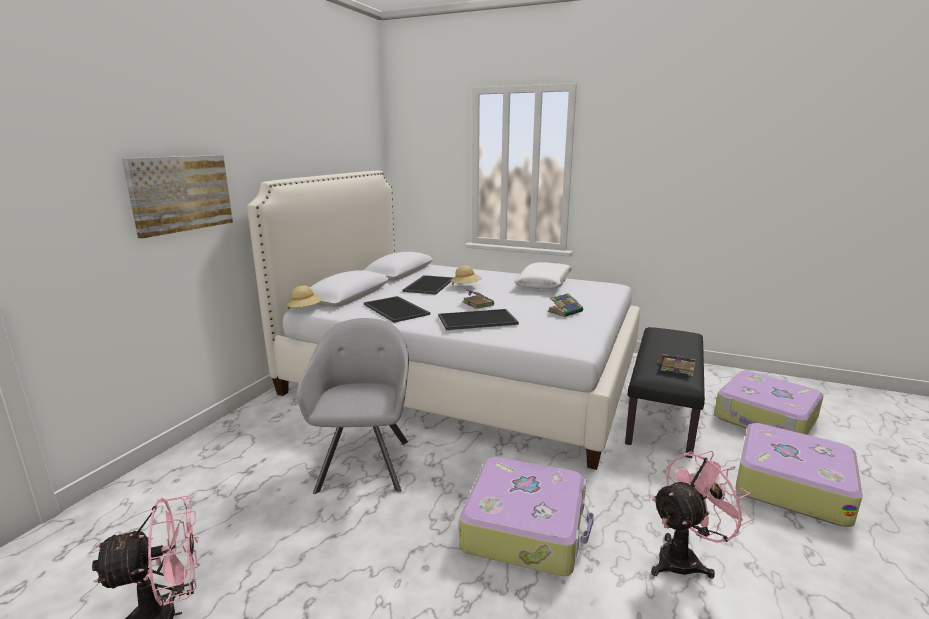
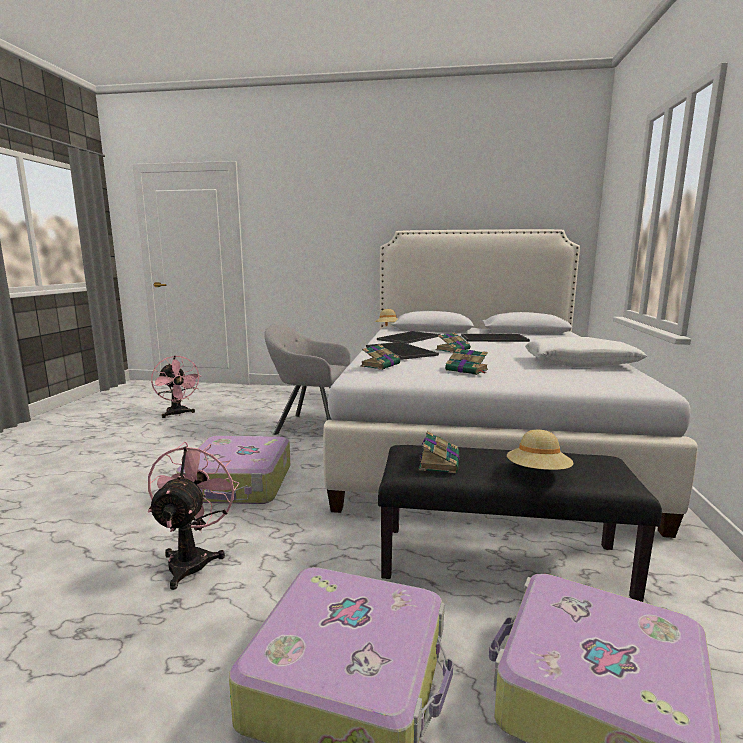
camera: 75 degrees right, 5 degrees down
picture [122,155,233,239] -> none
grey armchair [297,318,409,494] -> grey armchair turned 150 degrees counterclockwise [264,324,351,435]
beige hat [451,265,482,285] -> beige hat moved to [507,430,573,470]
pink fan [651,451,753,579] -> pink fan turned 135 degrees counterclockwise [148,442,240,590]
none -> book [360,344,400,370]

